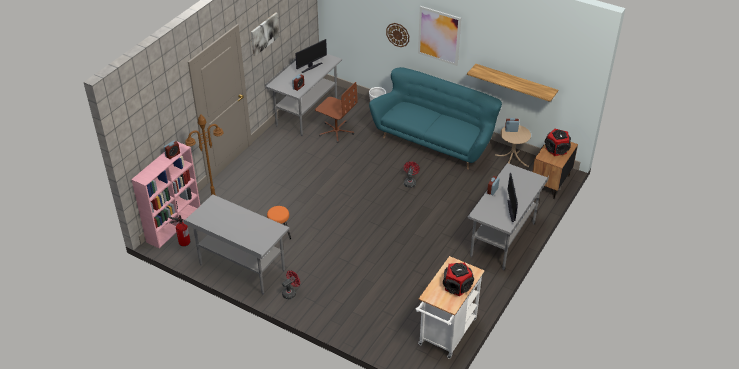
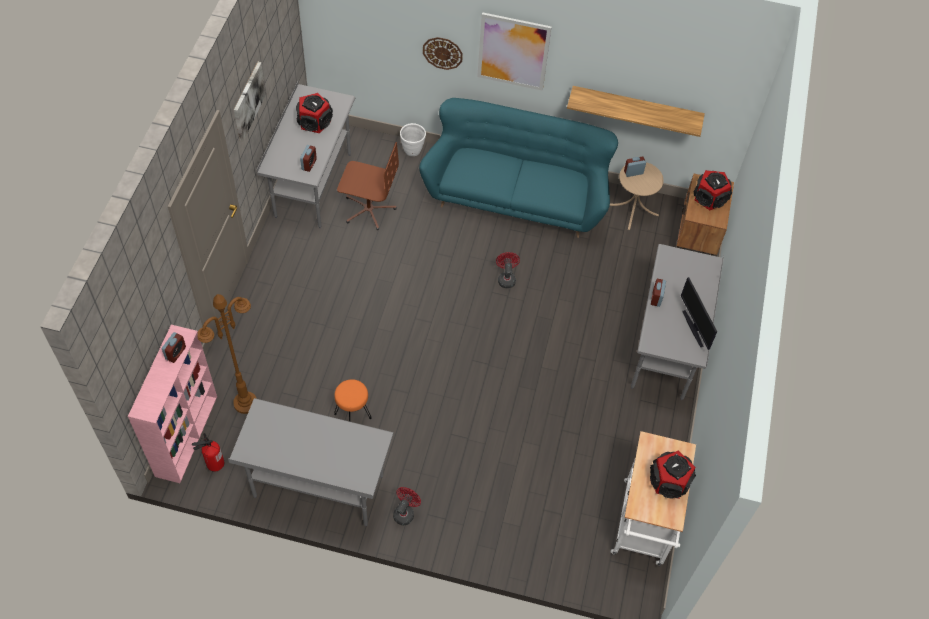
camera: 20 degrees left, 15 degrees up
monitor [295,39,327,73] -> speaker [296,93,333,133]

